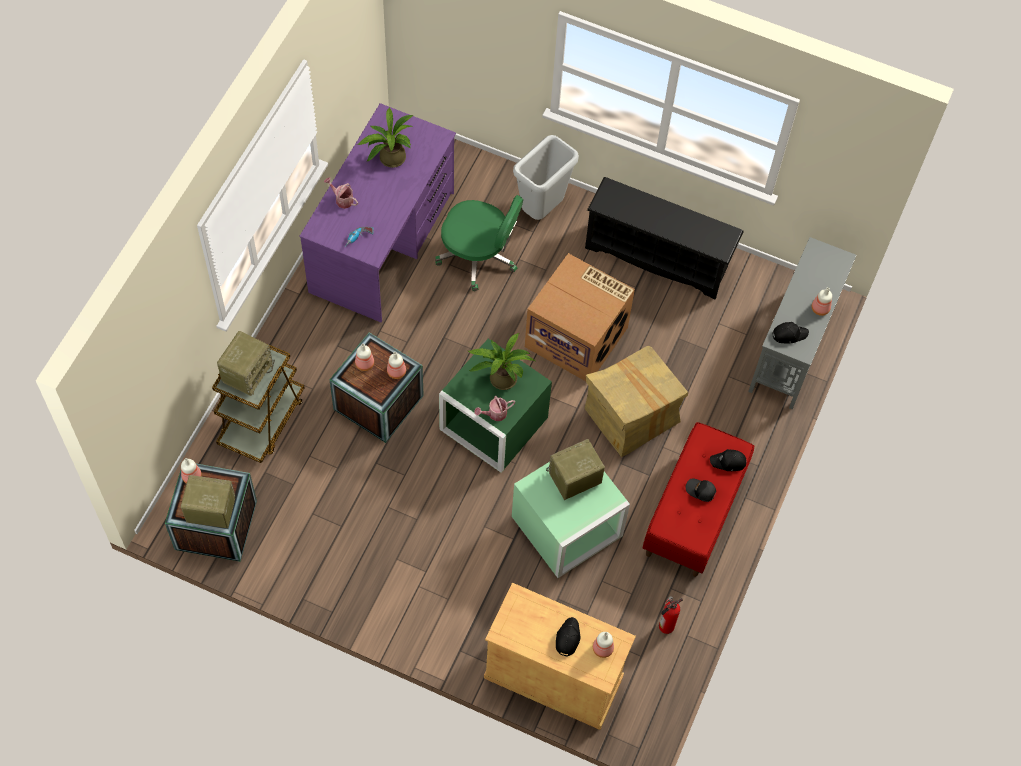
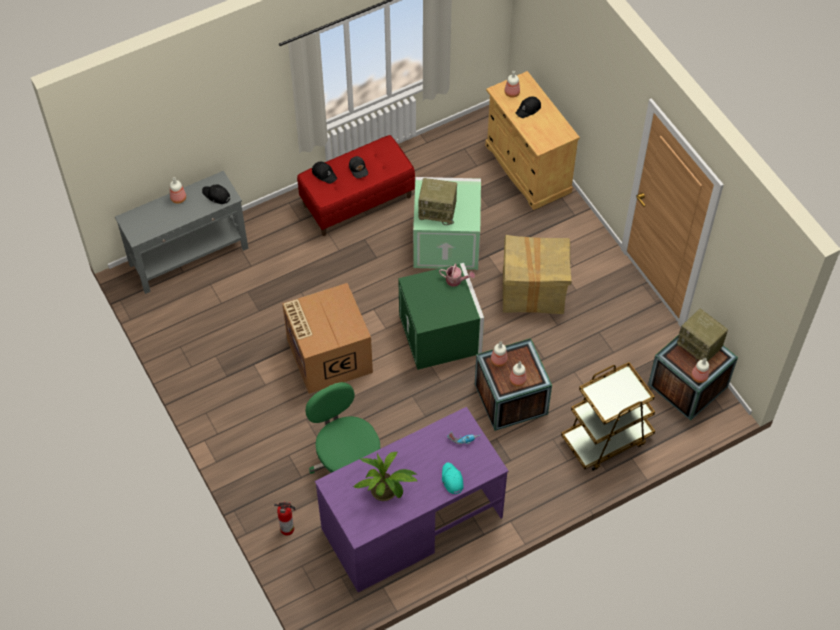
camera: 140 degrees left, 5 degrees down
radio [217,331,275,396] -> none
watering can [324,177,358,209] -> turquoise cap [442,462,464,494]
potted plant [468,333,535,390] -> none
grey trash can [513,135,579,220] -> none
cardboard box [584,346,688,457] -> cardboard box moved to [503,235,571,314]
black shoe rack [585,177,744,299] -> none
fire extinguisher [659,596,683,634] -> fire extinguisher moved to [274,501,295,536]

